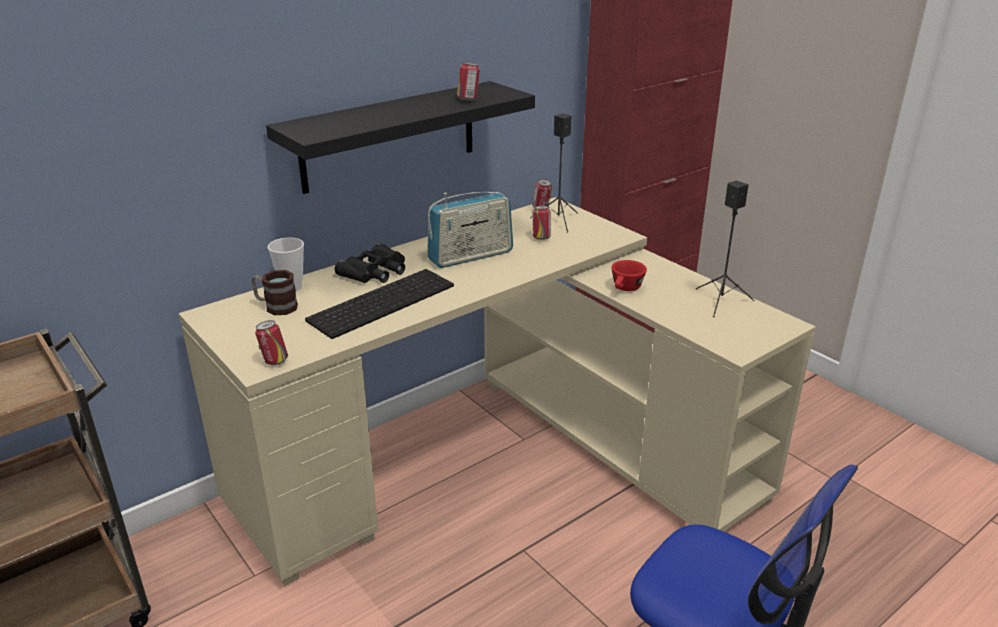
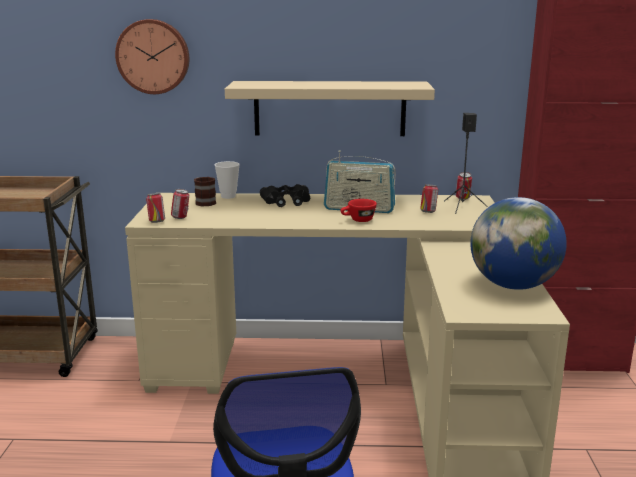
camera: 40 degrees right, 10 degrees down
black shelf [266,81,535,194] -> beige shelf [225,81,435,136]
keyboard [305,269,454,339] -> none
can [457,62,480,101] -> can moved to [171,189,189,219]
red cup [611,260,647,291] -> red cup moved to [340,199,377,222]
black speaker [696,181,755,317] -> globe [470,197,567,290]
none -> wall clock [115,19,189,94]

